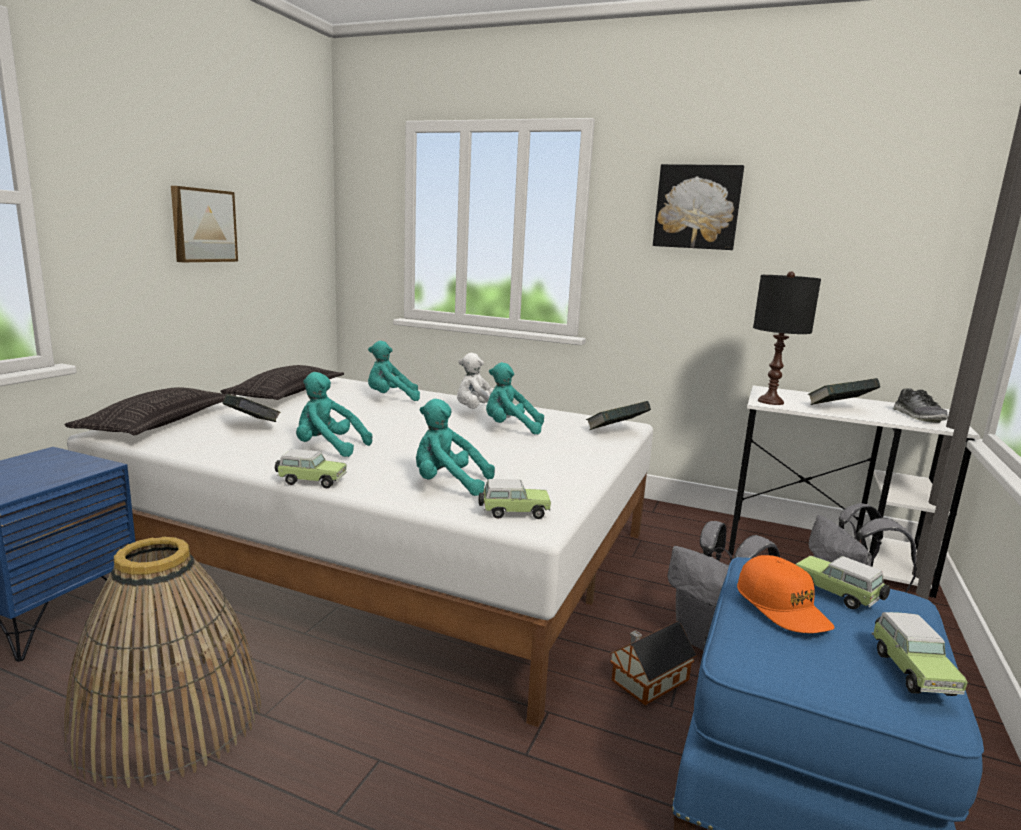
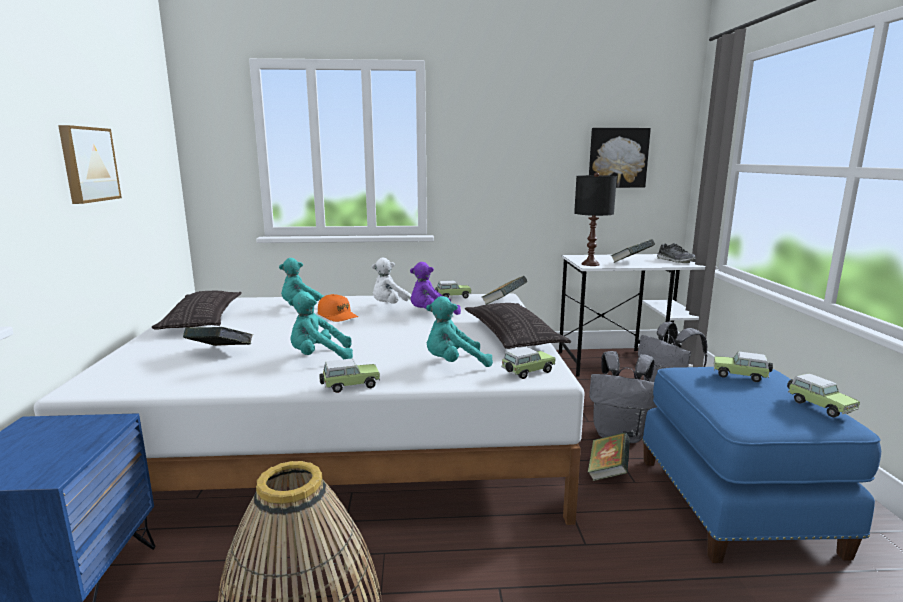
camera: 25 degrees left, 0 degrees up
pillow [64,387,236,435] -> pillow moved to [465,303,571,349]
turquoise plush toy [486,362,544,434] -> purple plush toy [410,262,461,315]
toy house [609,622,697,705] -> book [588,433,630,481]
picture [653,164,744,250] -> picture moved to [589,128,651,188]
orange cap [737,555,835,633] -> orange cap moved to [318,294,358,322]
none -> toy car [435,281,471,298]

